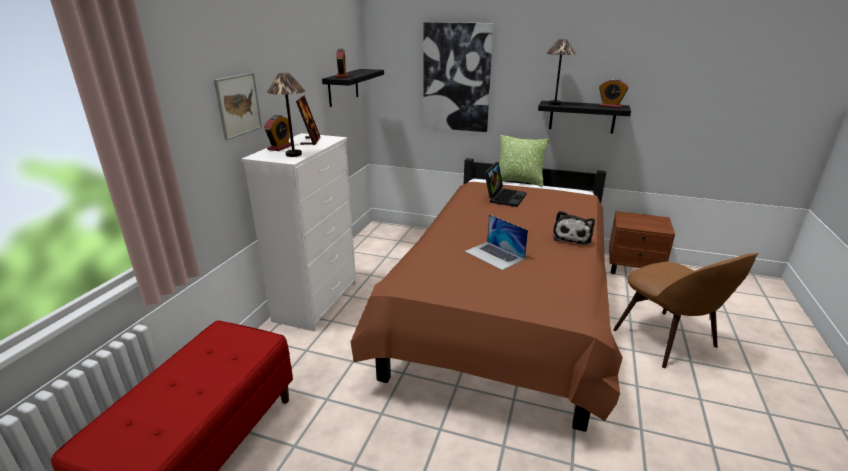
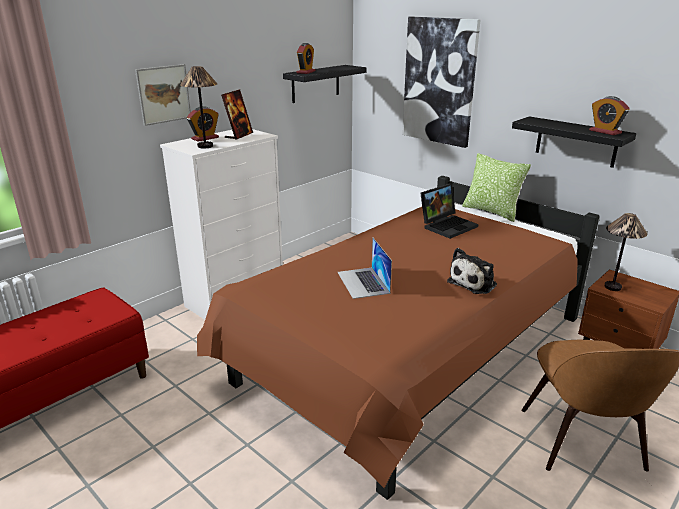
camera: 25 degrees right, 0 degrees up
table lamp [547,39,576,105] -> table lamp moved to [605,213,647,291]

